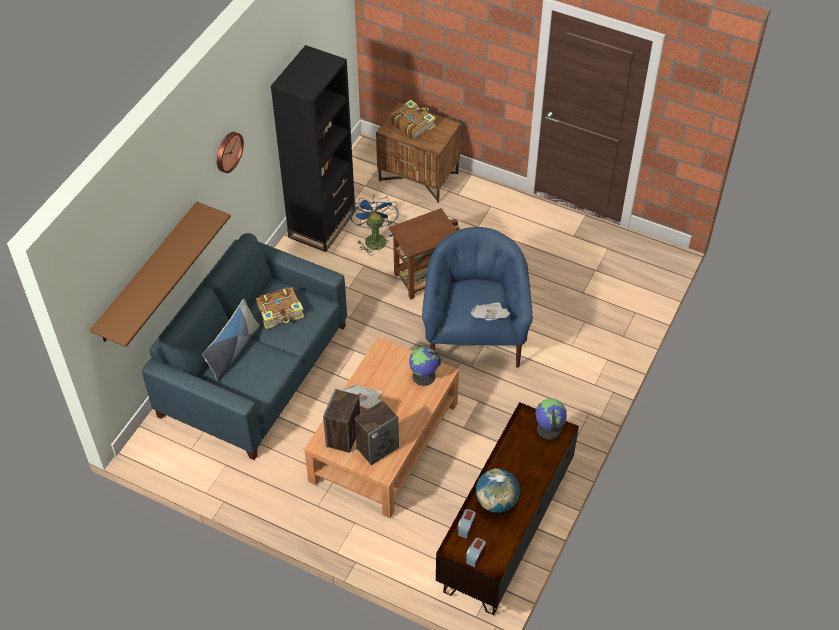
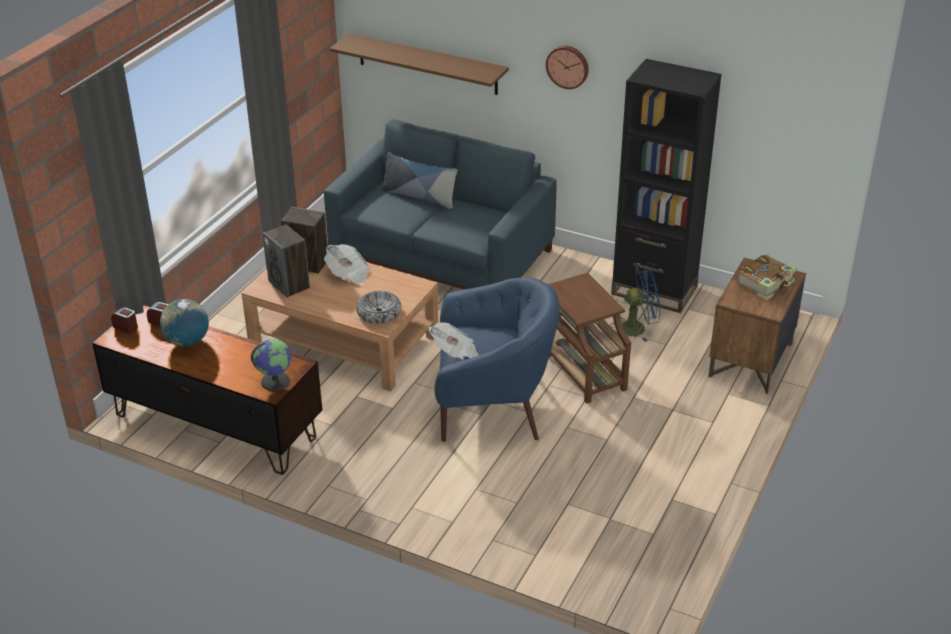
camera: 90 degrees right, 15 degrees down
book [256,287,304,329] -> none
globe [409,347,441,386] -> bowl [356,291,401,324]

